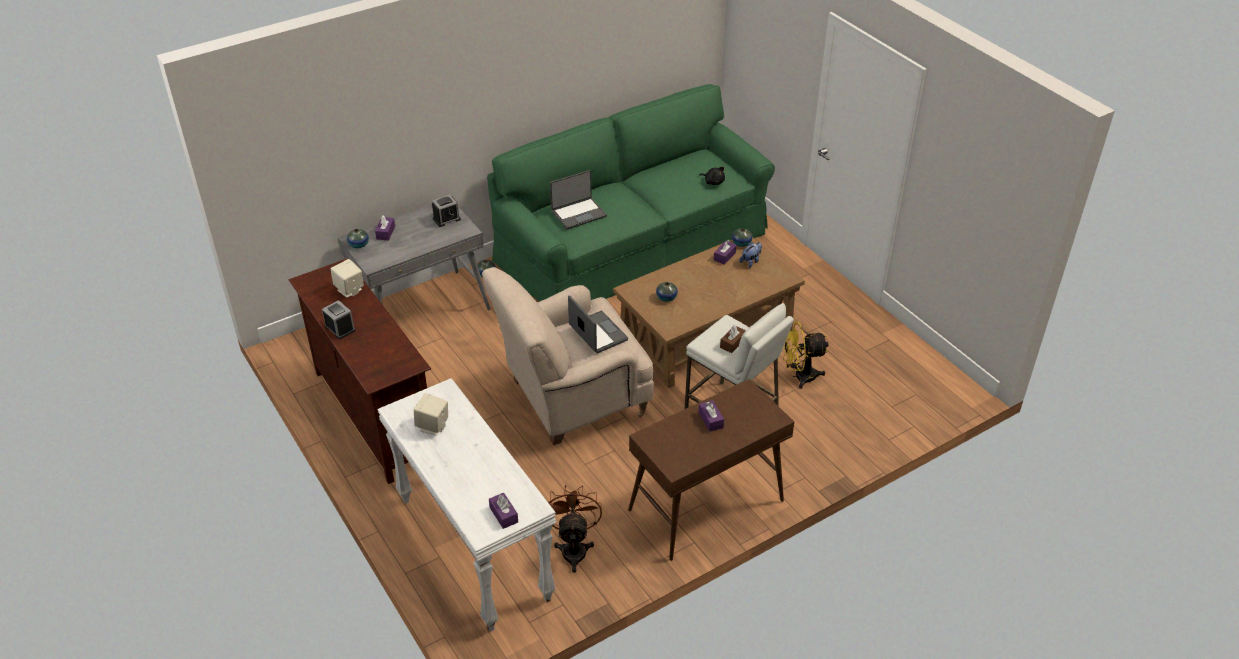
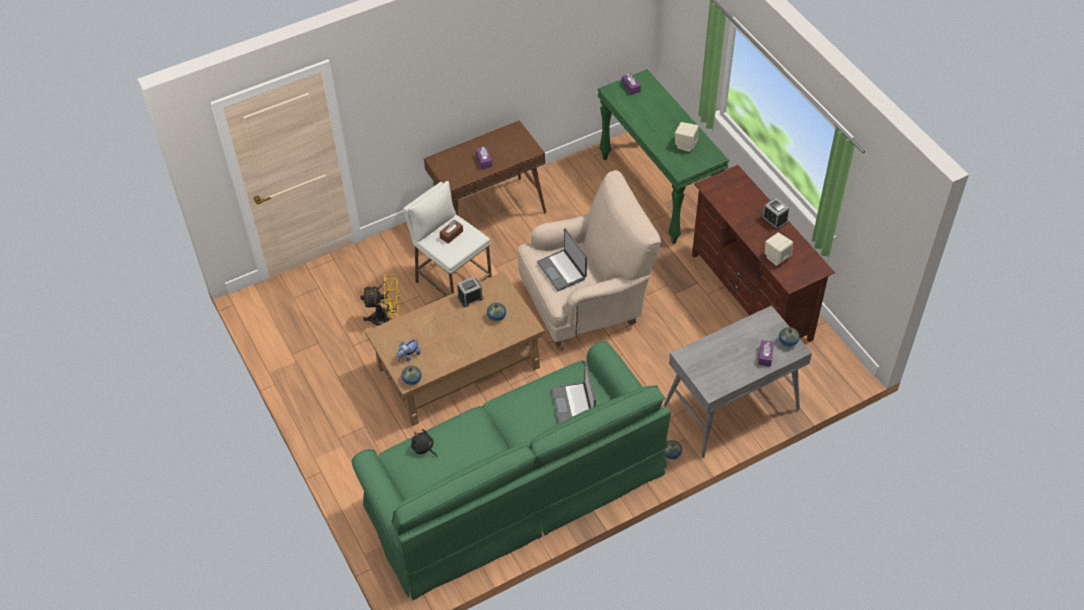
camera: 175 degrees left, 10 degrees up
white console table [377,378,556,632] -> green console table [598,69,729,244]
alarm clock [432,195,461,227] -> alarm clock moved to [457,277,483,307]
brown fan [547,485,602,573] -> none
laptop [550,170,607,230] -> laptop turned 75 degrees counterclockwise [551,362,596,424]
purple tissue box [714,240,737,265] -> none

